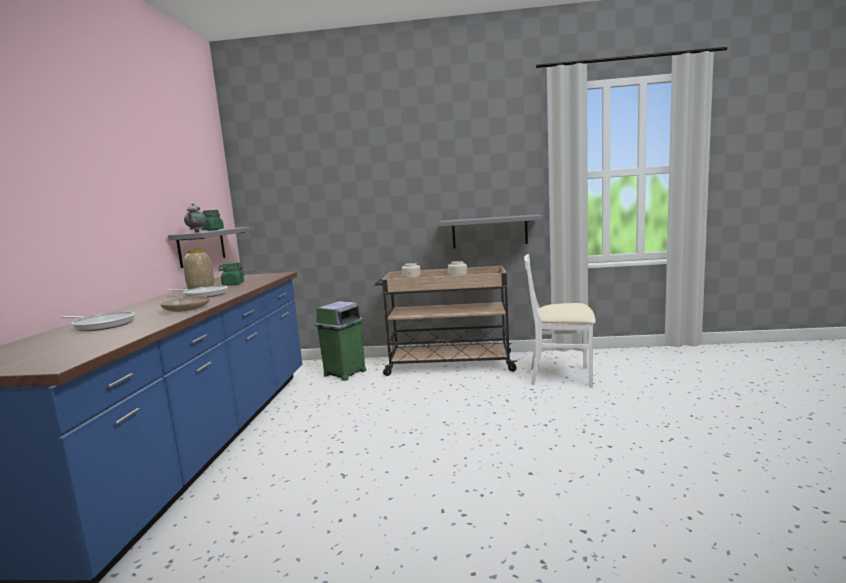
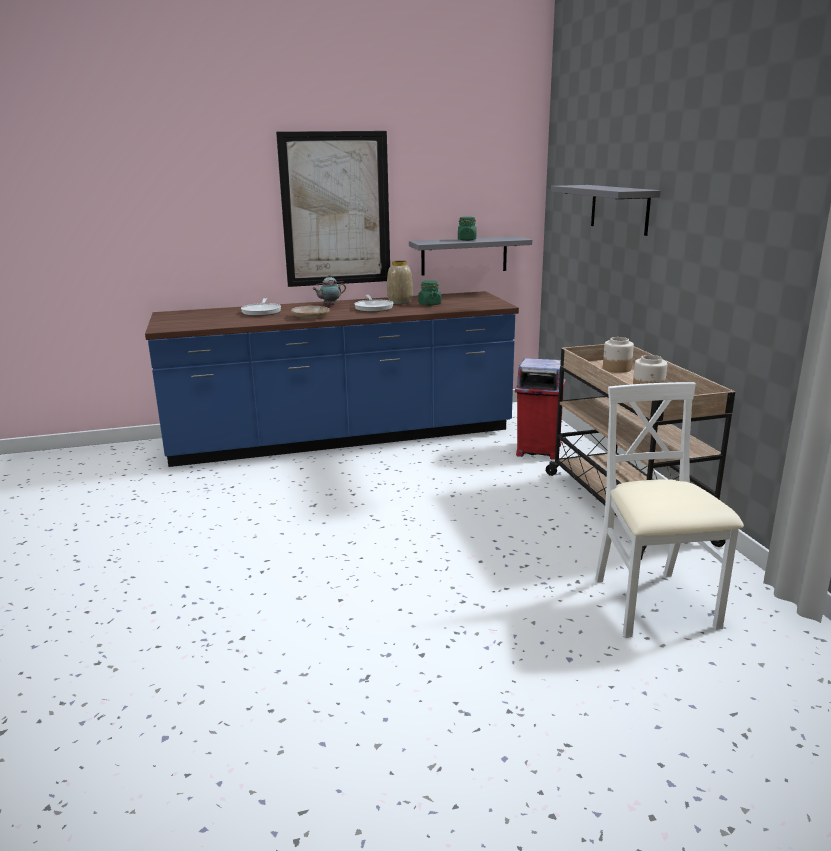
camera: 70 degrees right, 10 degrees up
teapot [184,203,206,233] -> teapot moved to [312,275,346,306]
green trash can [315,301,367,381] -> red trash can [515,358,566,460]
grey shelf [440,214,543,248] -> grey shelf moved to [551,185,661,236]
none -> picture [276,131,390,287]

